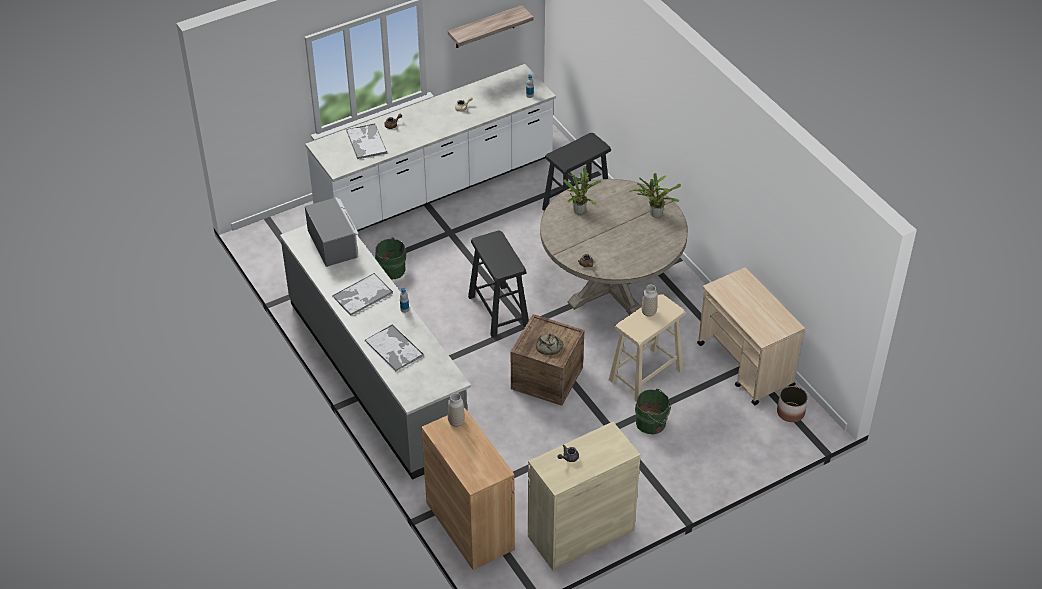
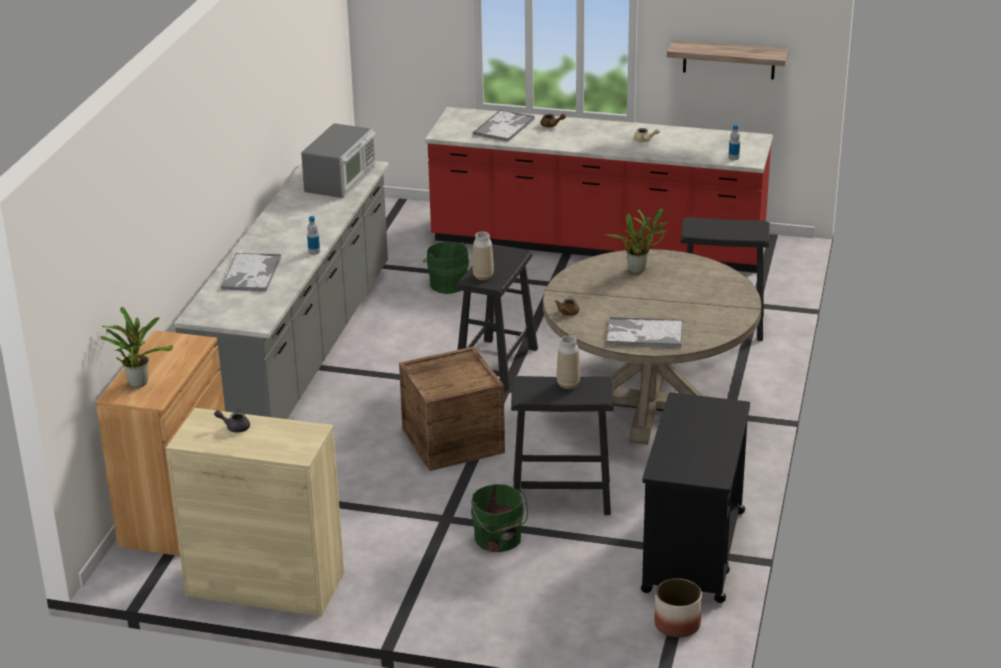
camera: 45 degrees right, 15 degrees down
white counter [305,64,556,231] -> red counter [425,107,773,273]
tray [332,273,393,316] -> tray moved to [606,317,683,348]
vase [448,393,465,427] -> vase moved to [472,231,494,280]
bread [536,334,563,355] -> none
beige stool [609,294,686,402] -> black stool [511,376,613,515]
potted plant [629,173,681,218] -> potted plant moved to [101,307,173,388]
beige cart [697,268,805,405] -> black cart [641,392,750,603]

